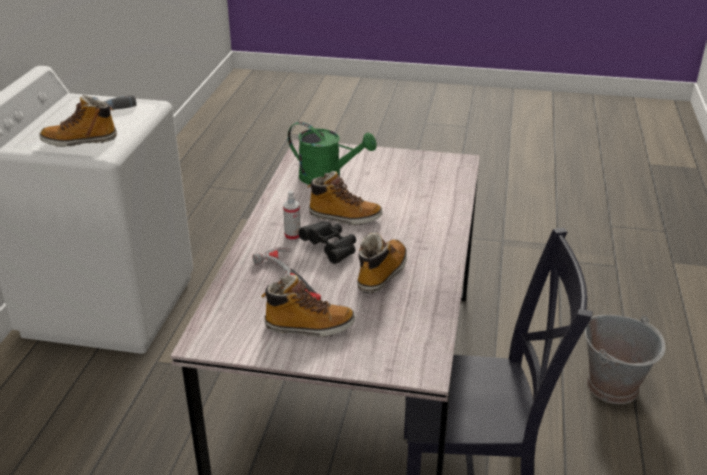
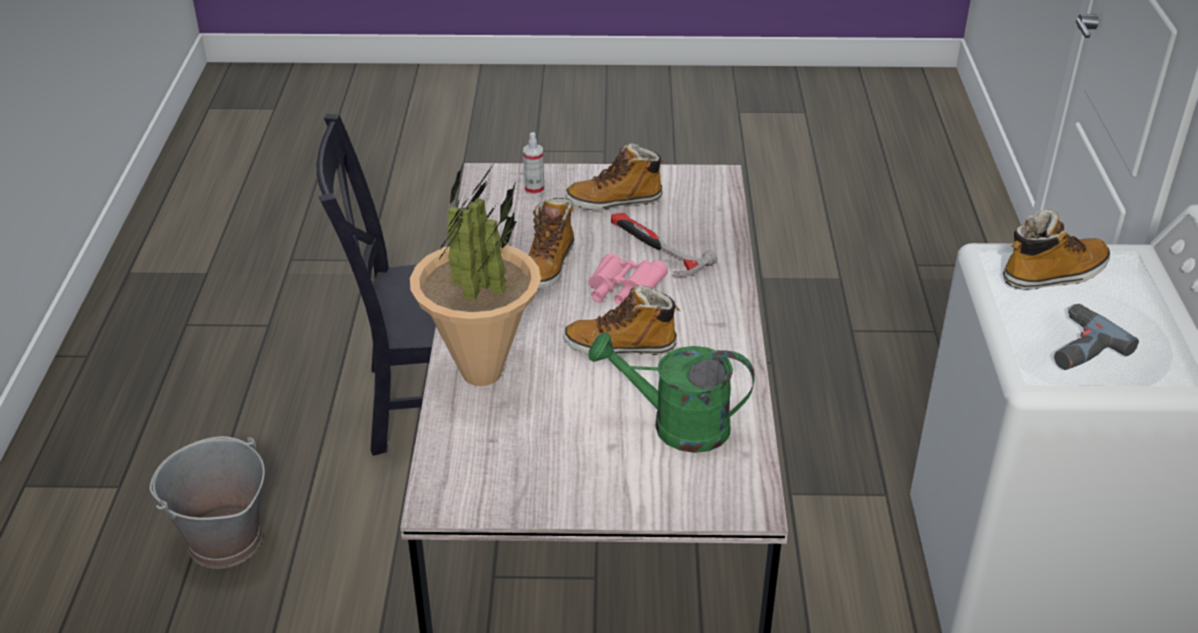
camera: 170 degrees right, 5 degrees up
spray bottle [283,191,301,241] -> spray bottle moved to [523,132,544,195]
black binoculars [298,221,356,264] -> pink binoculars [588,253,668,306]
none -> potted plant [410,162,541,386]

